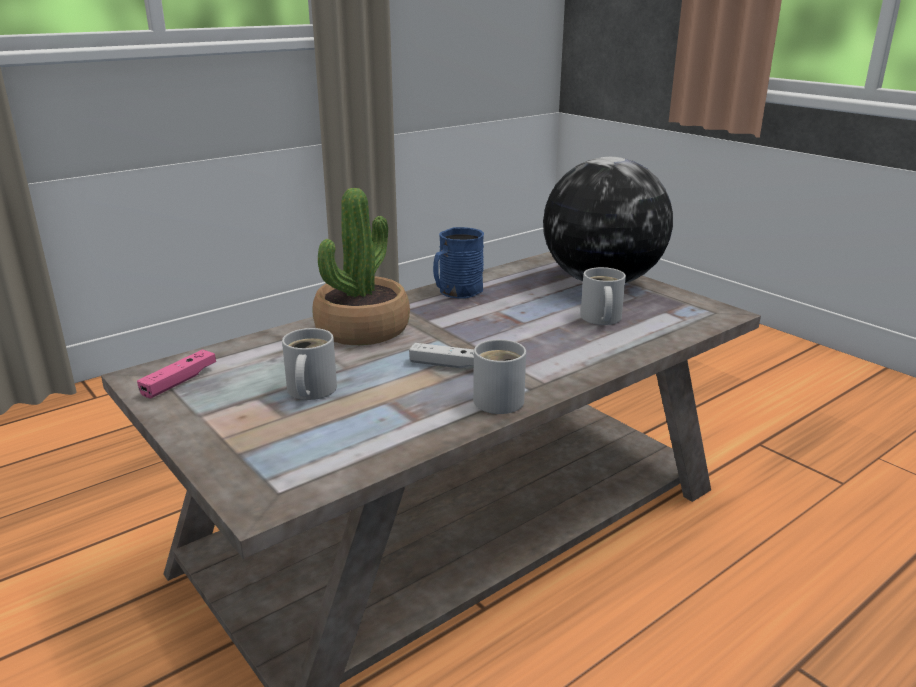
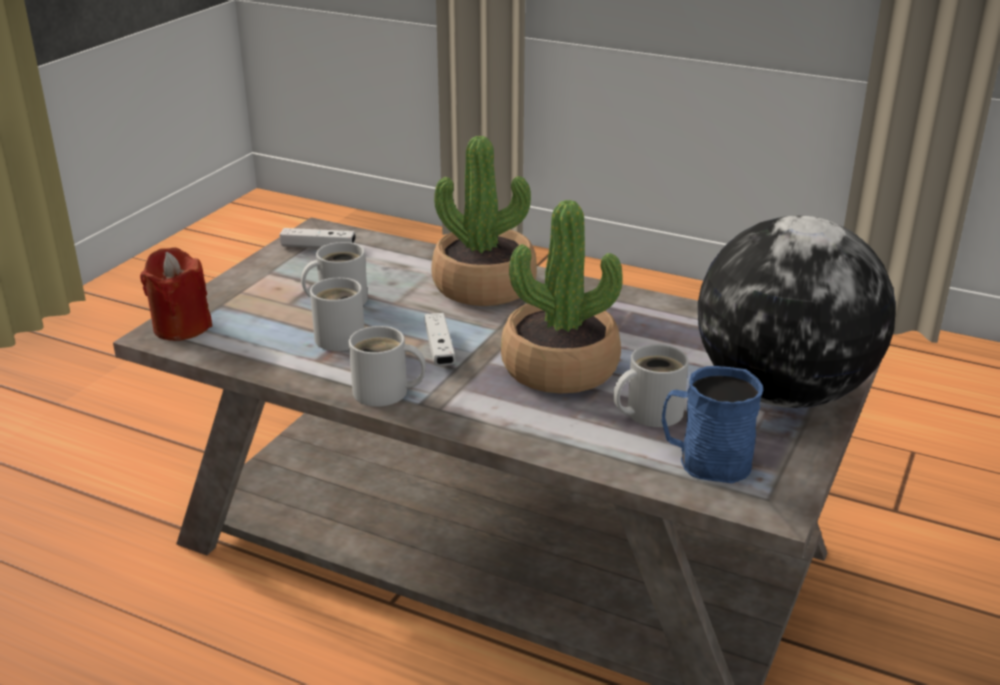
camera: 65 degrees right, 5 degrees up
pink game controller [137,349,216,399] -> white game controller [280,228,355,248]
blue mug [433,227,484,298] -> blue mug moved to [662,366,763,483]
none -> red candle [140,247,212,341]
none -> white mug [310,277,364,351]
none -> potted plant [501,200,623,393]

